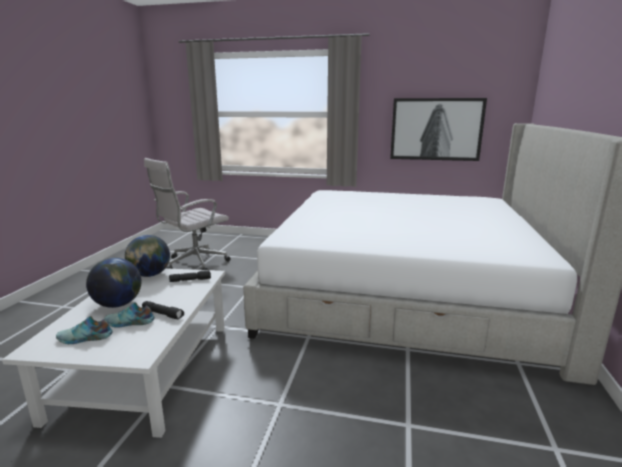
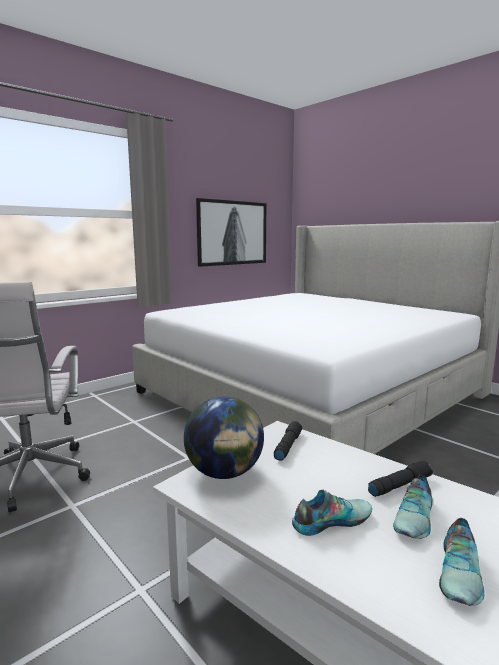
camera: 55 degrees left, 5 degrees down
globe [86,258,142,308] -> shoe [292,490,372,536]

